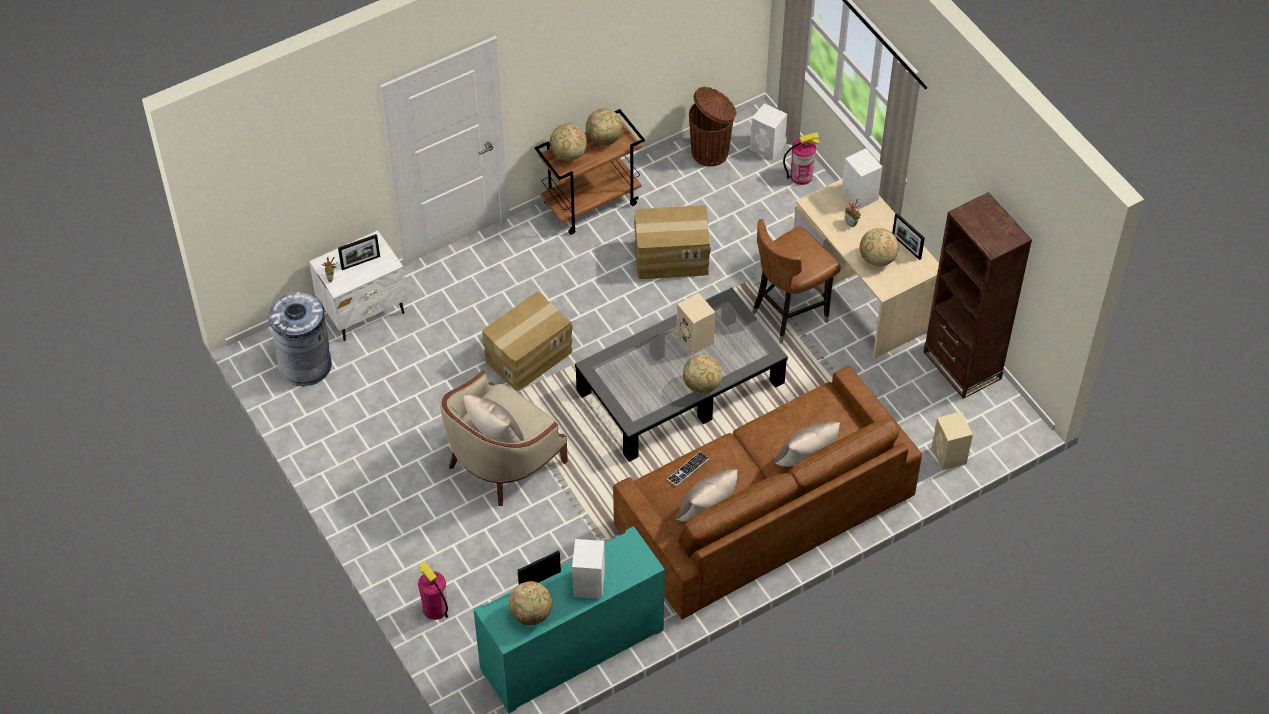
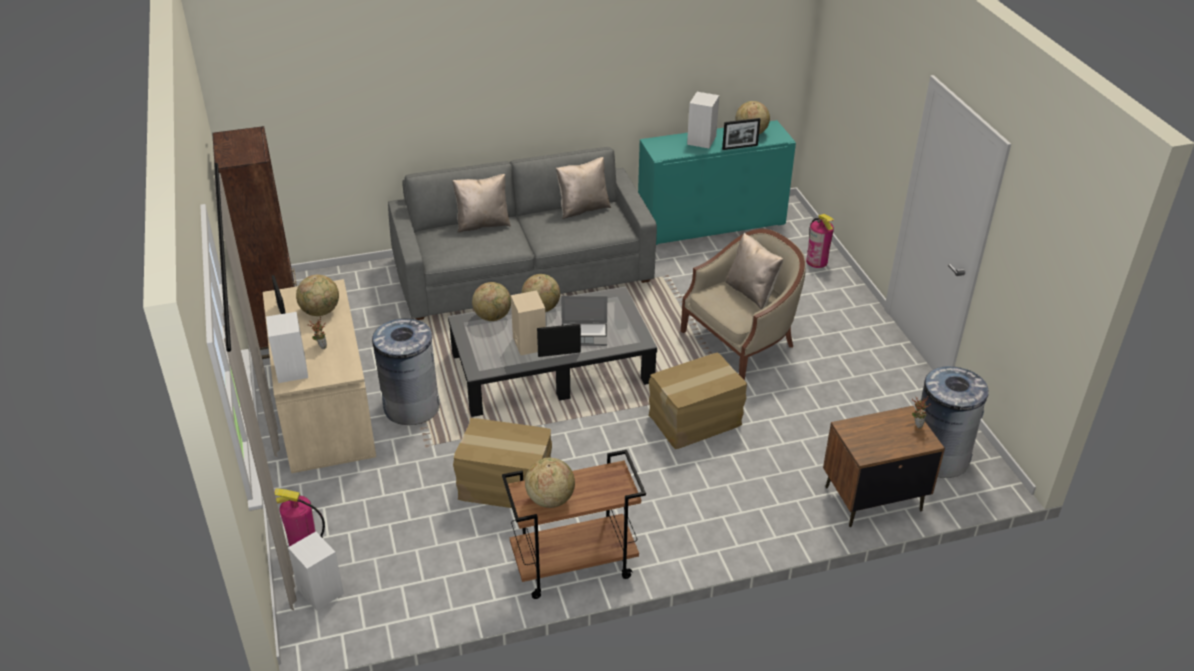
camera: 165 degrees left, 15 degrees down
white nightstand [309,230,408,341] -> brown nightstand [823,406,945,527]
picture frame [338,234,380,270] -> picture frame moved to [537,324,581,357]
globe [550,124,587,161] -> globe moved to [472,282,511,321]
brown sofa [613,366,922,619] -> grey sofa [388,147,657,320]
keyboard [667,452,710,486] -> none
brown trash can [689,87,736,167] -> none
brown chair [752,219,841,344] -> grey trash can [372,319,440,425]
beige speaker [932,411,973,470] -> none
none -> laptop [561,296,607,346]

